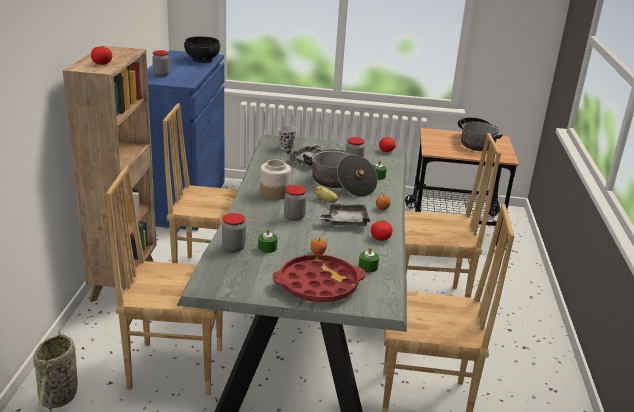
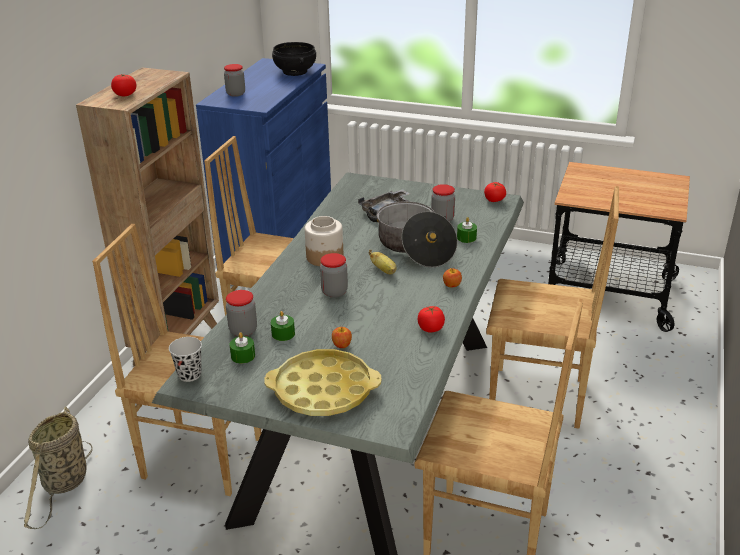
camera: 15 degrees right, 5 degrees up
red tray [273,254,366,302] -> yellow tray [264,349,381,416]
black cup [278,126,297,150] -> black cup moved to [169,337,202,382]
grey tray [318,203,370,226] -> none
green candle [359,247,379,272] -> green candle moved to [230,332,255,364]
cooking pot [458,117,502,151] -> none

